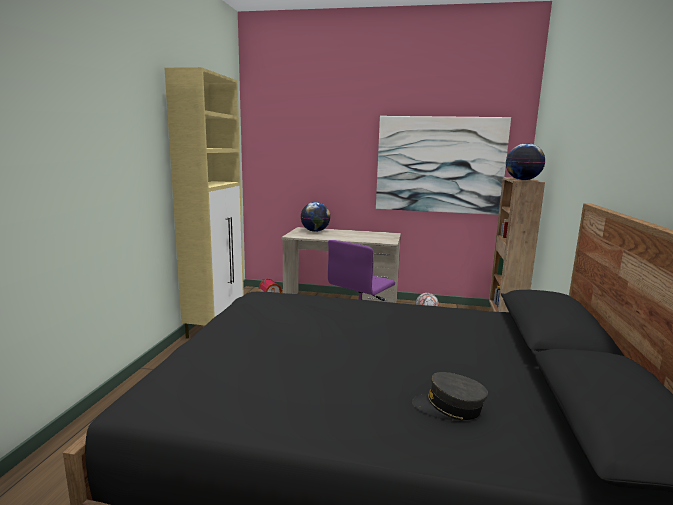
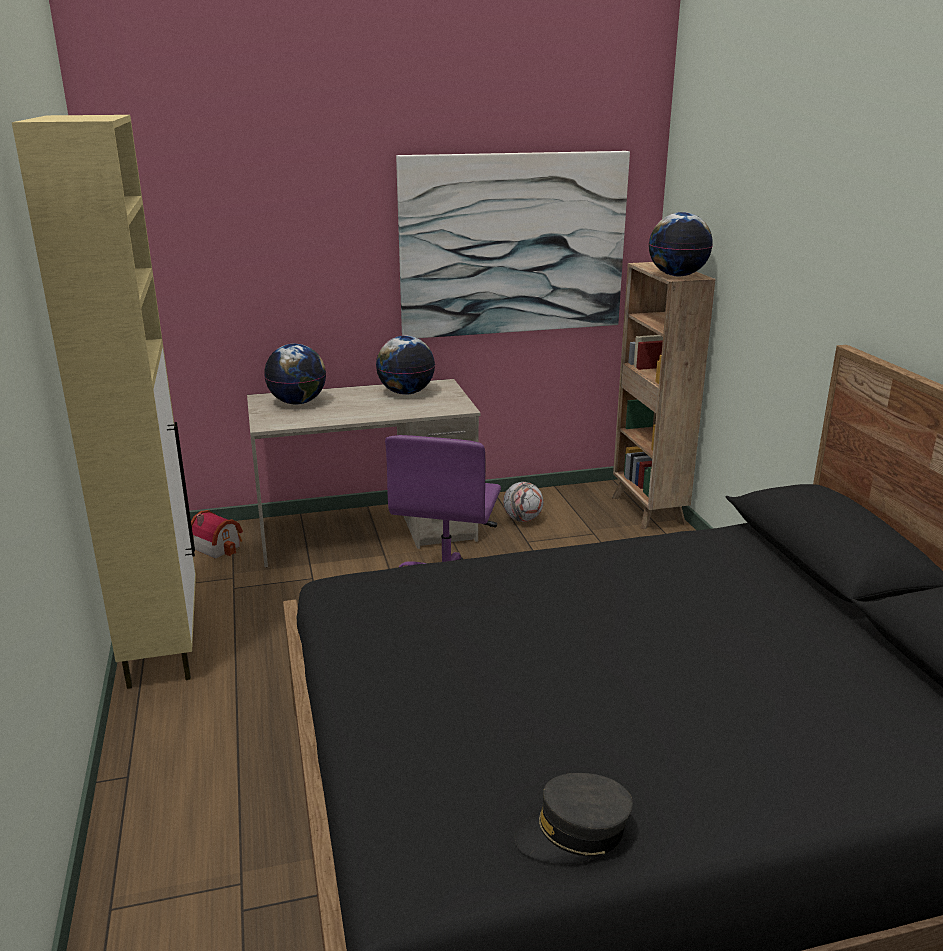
camera: 25 degrees left, 10 degrees up
grey cap [412,372,488,420] -> grey cap moved to [514,773,633,864]
none -> globe [376,336,435,395]

